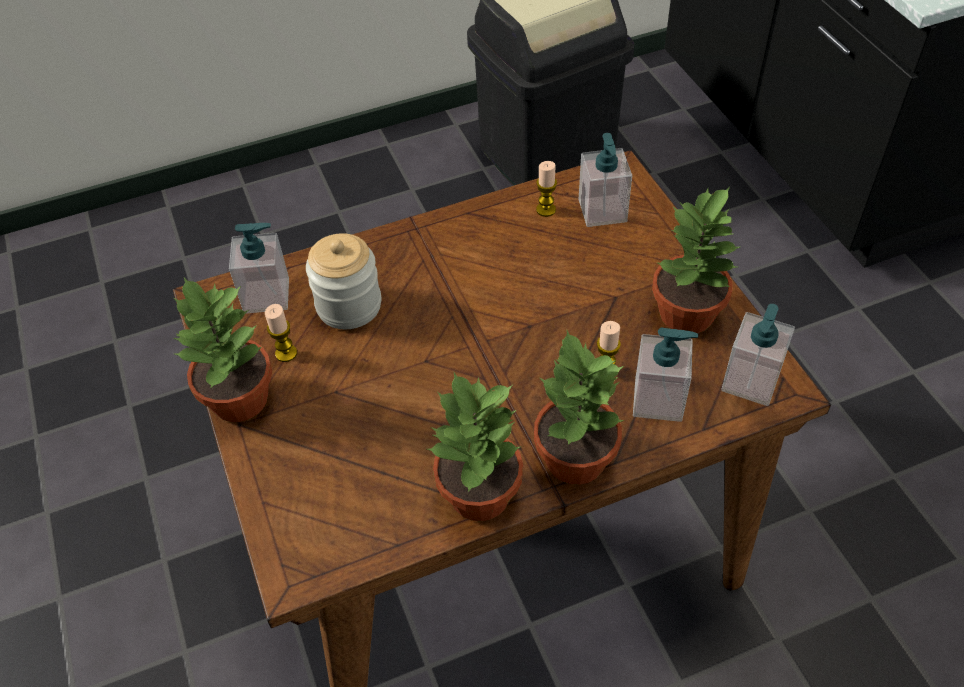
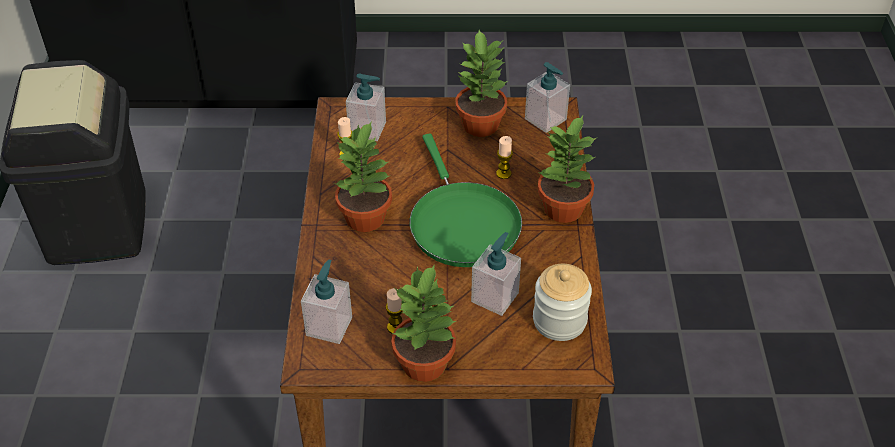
camera: 70 degrees left, 5 degrees down
jar [306,233,381,329] -> jar moved to [533,264,592,341]
potted plant [427,371,523,521] -> potted plant moved to [334,122,392,232]
soap dispenser [633,328,698,422] -> soap dispenser moved to [471,232,521,316]
none -> green frying pan [410,134,522,267]

